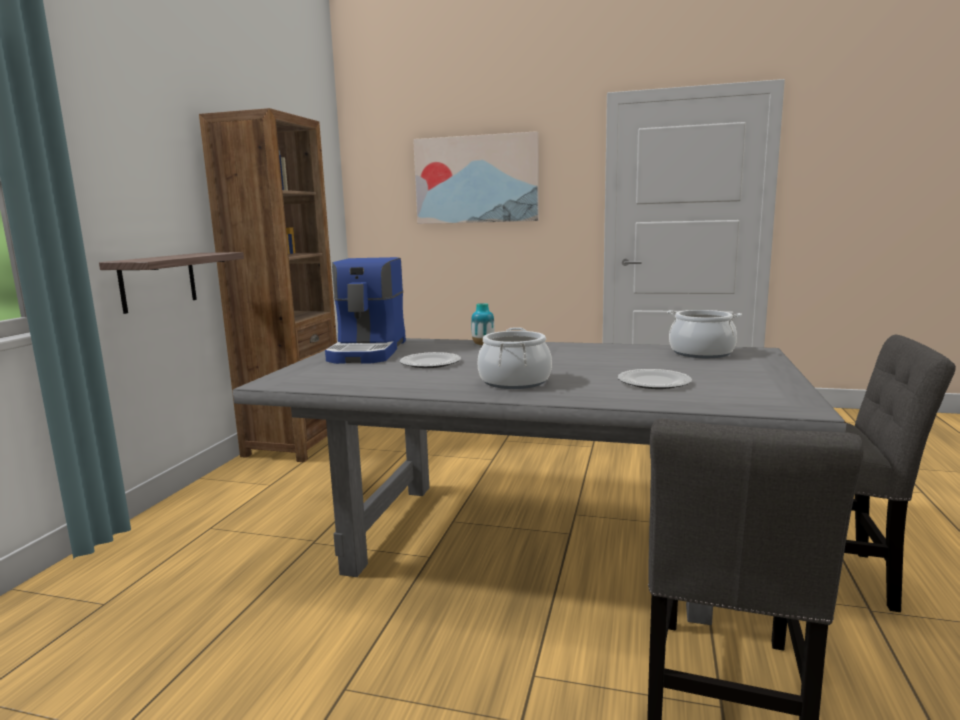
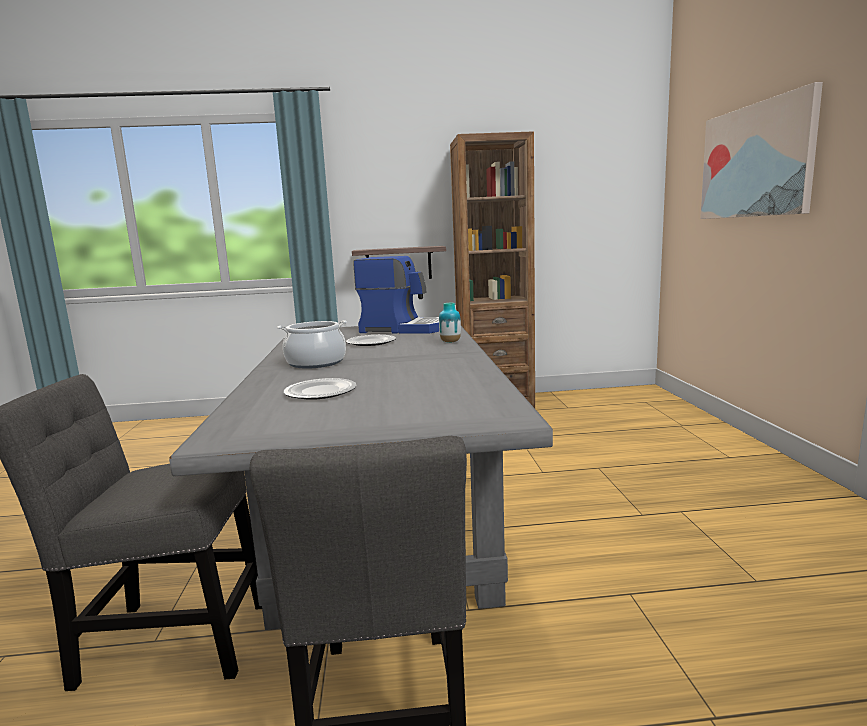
camera: 70 degrees right, 0 degrees up
coffee machine [325,257,406,364] -> coffee machine turned 150 degrees counterclockwise [353,256,439,334]
cooking pot [667,310,742,358] -> none

